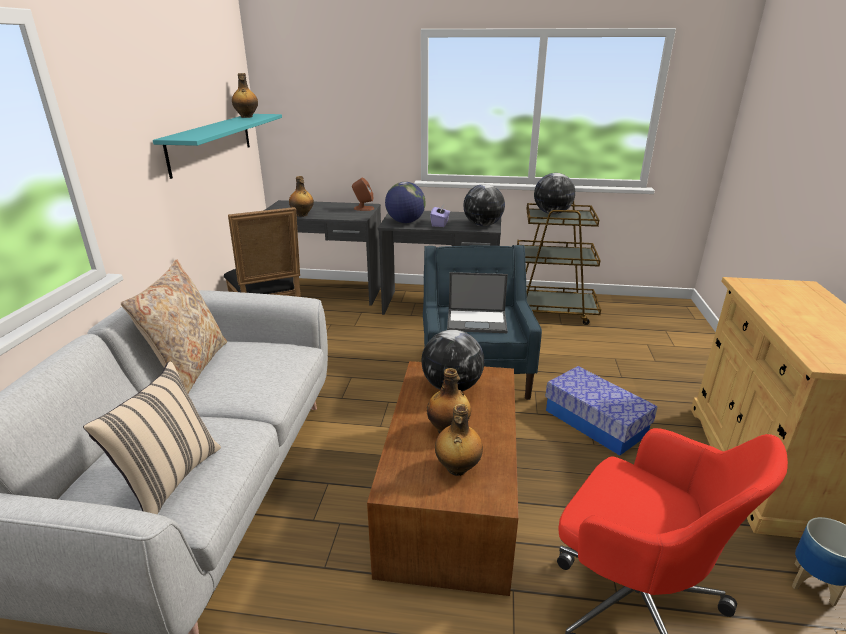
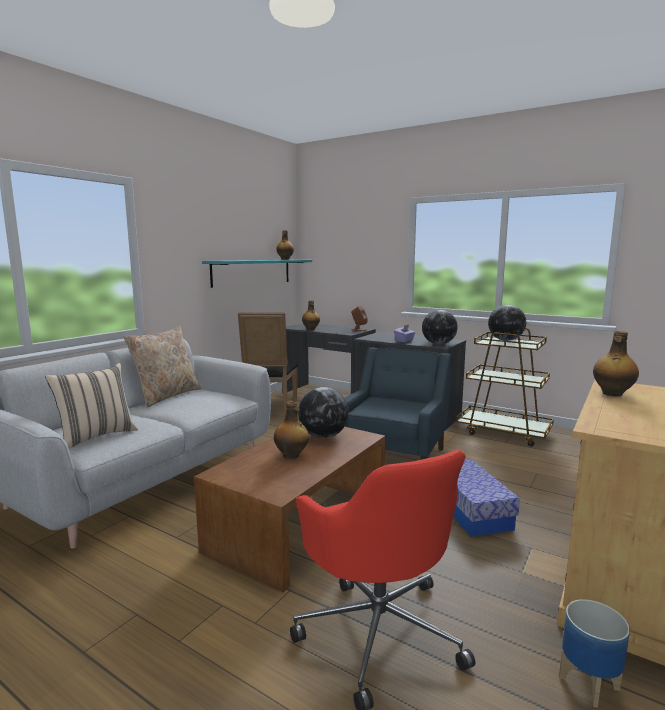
camera: 25 degrees right, 15 degrees down
globe [385,182,426,223] -> none
bottle [435,404,483,476] -> bottle moved to [593,331,639,396]
laptop [447,272,508,333] -> none

